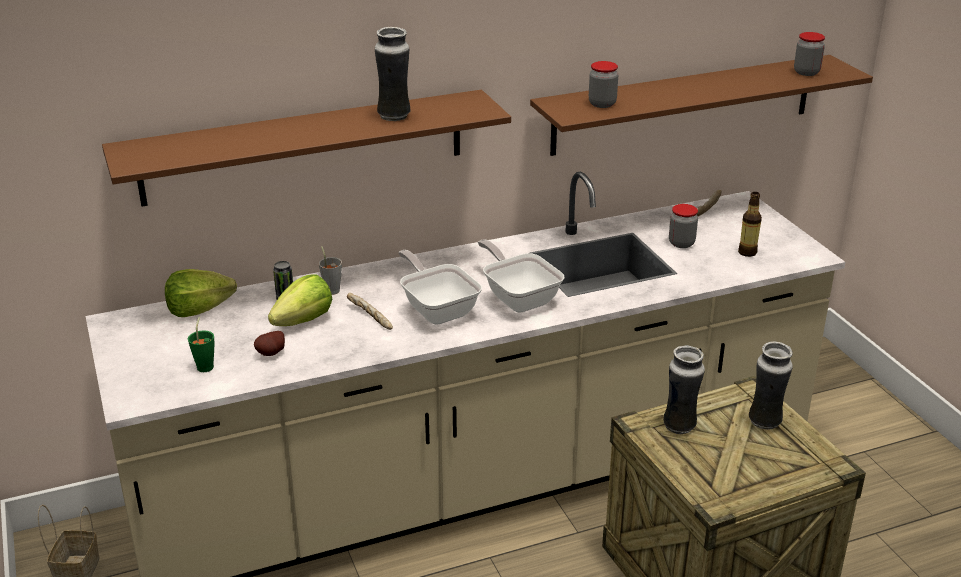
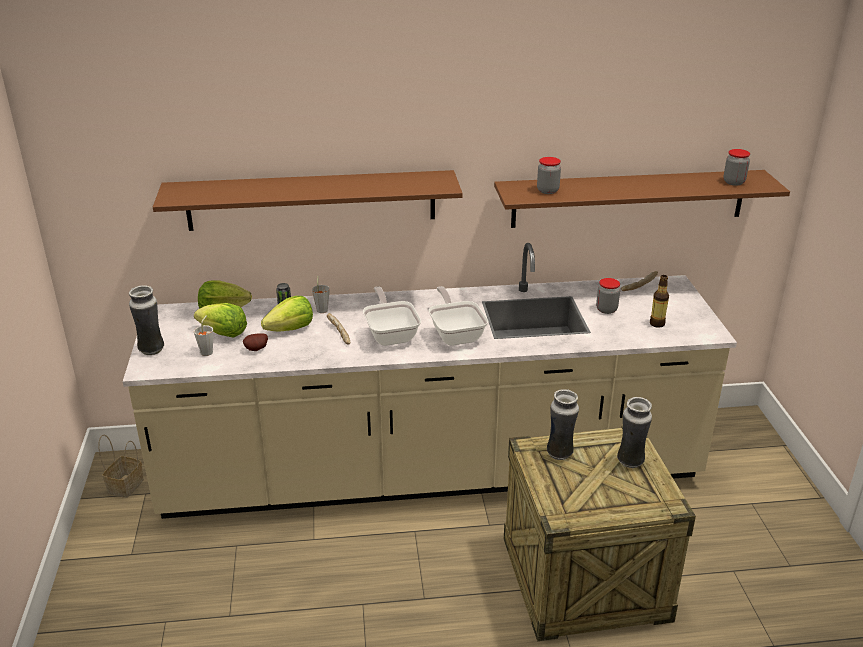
camera: 15 degrees right, 0 degrees up
green cup [188,317,214,372] -> grey cup [194,315,213,356]
vase [375,27,411,121] -> vase moved to [129,285,164,355]
none -> lettuce [194,303,247,338]

